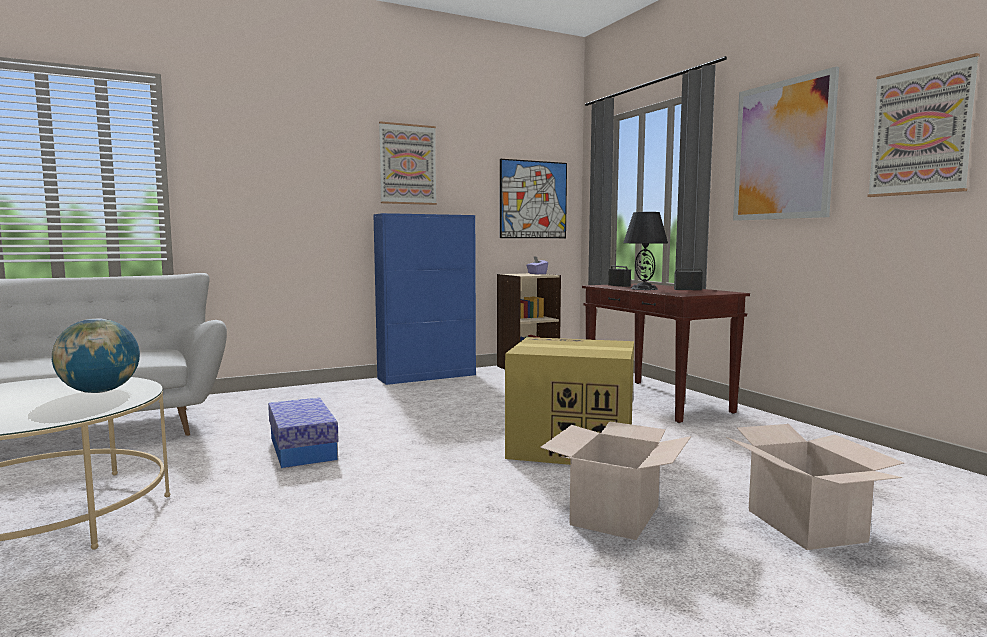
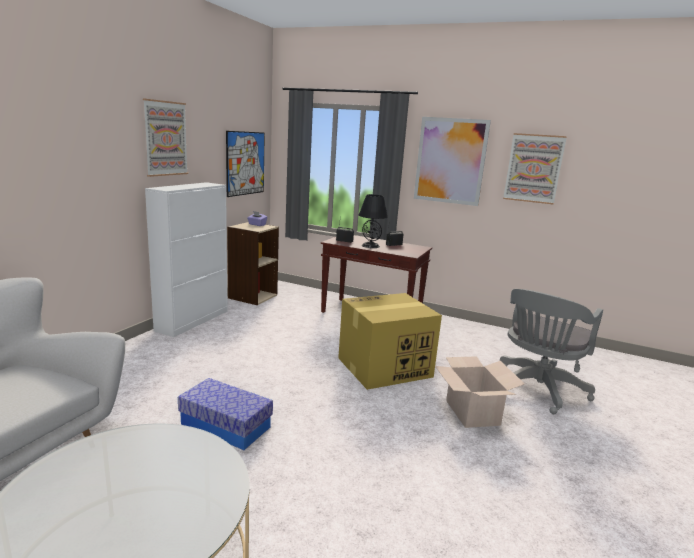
camera: 40 degrees left, 10 degrees up
globe [52,319,140,393] -> none
blue cabinet [373,213,476,385] -> white cabinet [145,182,228,337]
cardboard box [726,424,904,550] -> grey office chair [500,289,603,414]

